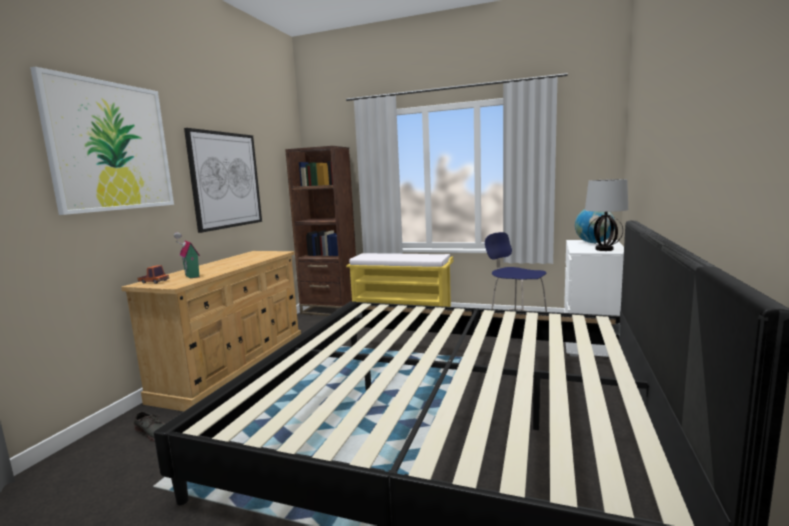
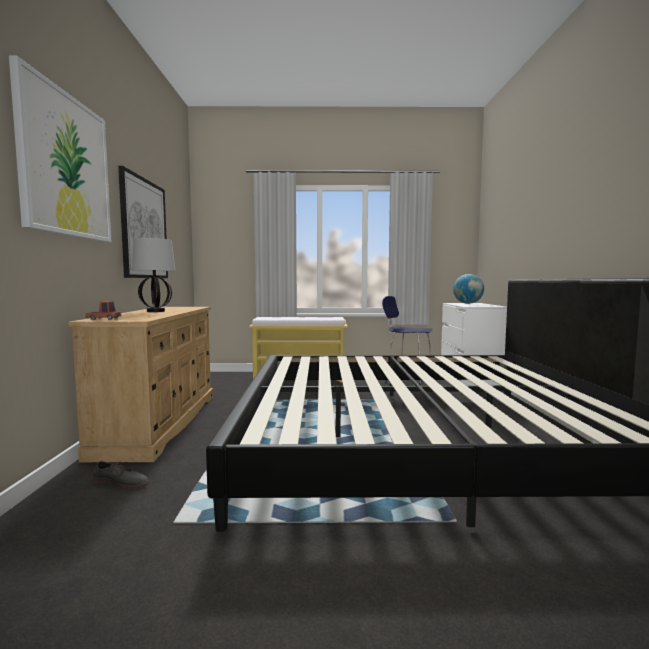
camera: 20 degrees left, 5 degrees down
toy house [174,232,200,279] -> none
brown bookcase [285,146,356,316] -> none
table lamp [585,179,628,251] -> table lamp moved to [132,238,176,312]

